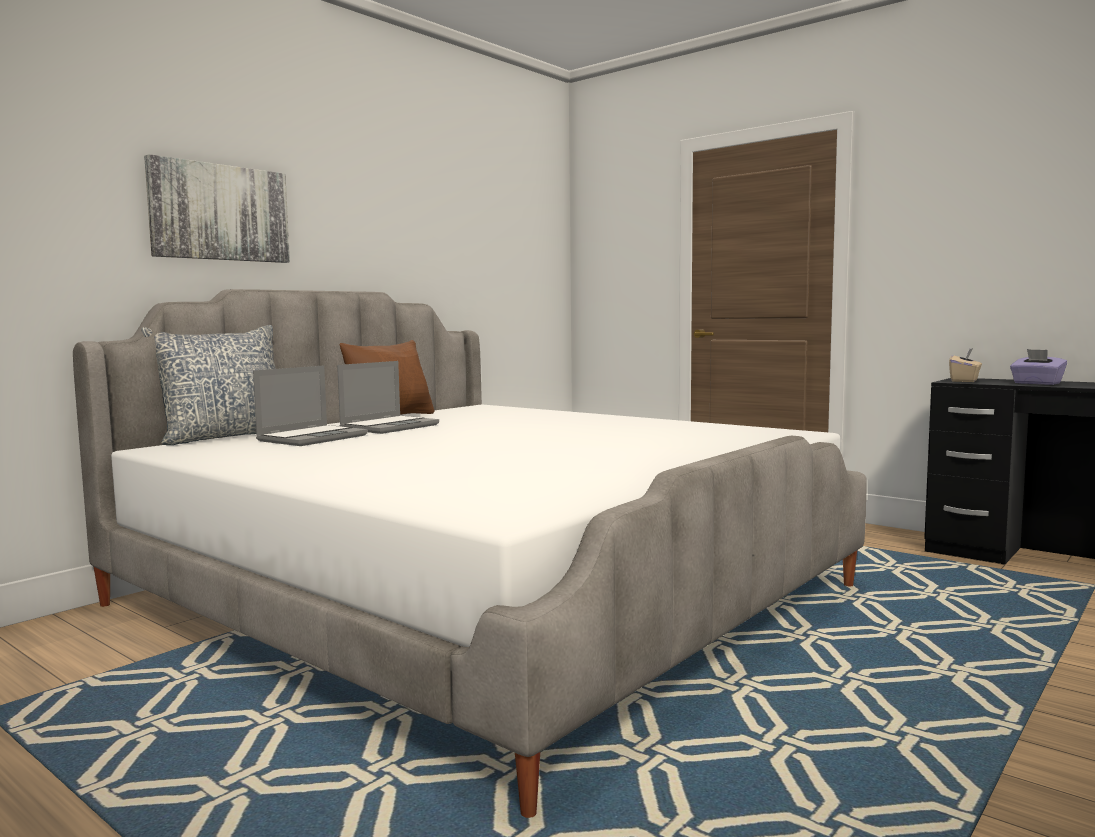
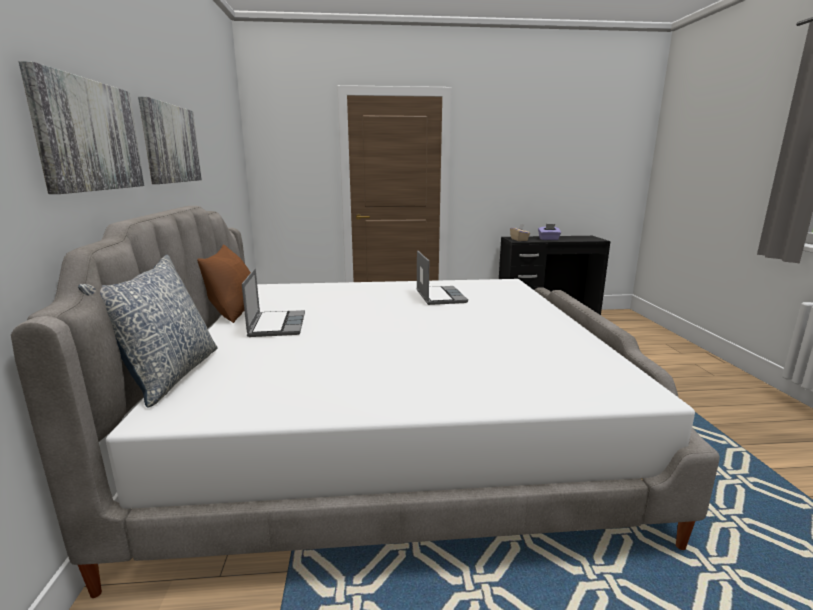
camera: 45 degrees left, 10 degrees up
laptop [253,366,368,446] -> laptop moved to [416,250,468,305]
none -> picture [138,96,202,184]

